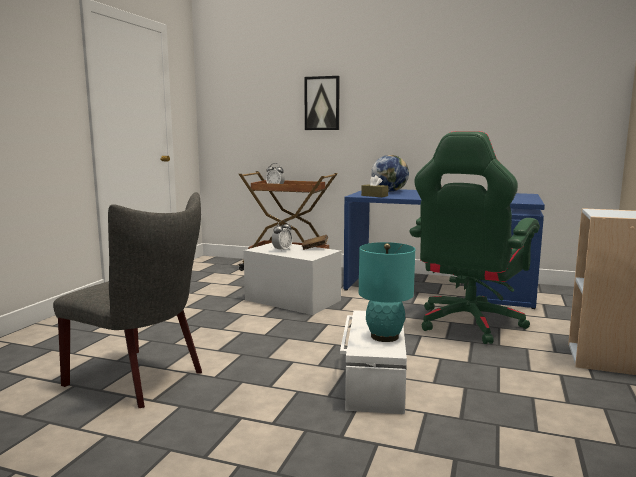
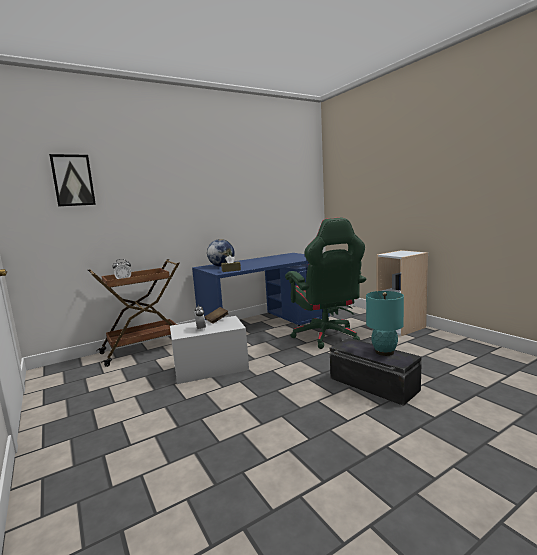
camera: 50 degrees left, 0 degrees up
grey chair [53,192,202,408] -> none
picture [304,76,340,130] -> picture moved to [49,154,96,206]
white storage box [340,310,407,414] -> black storage box [330,338,422,406]

